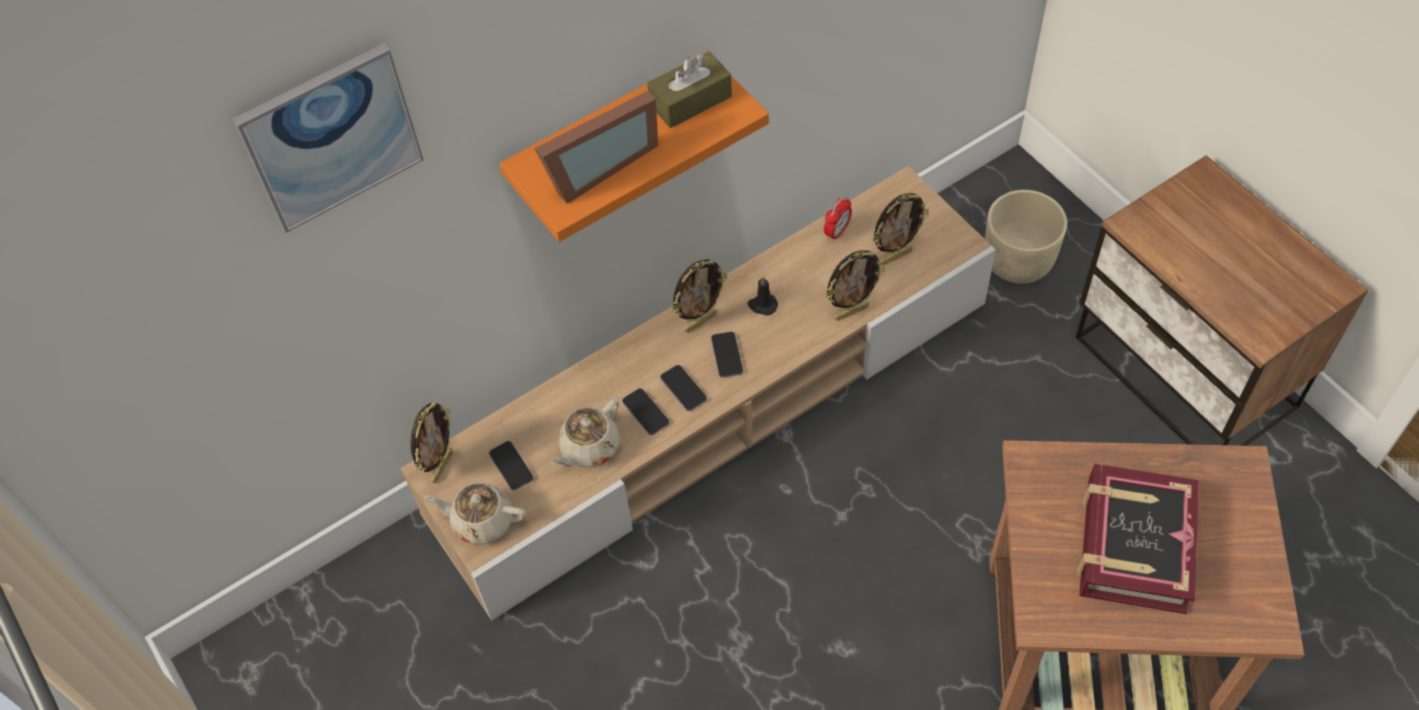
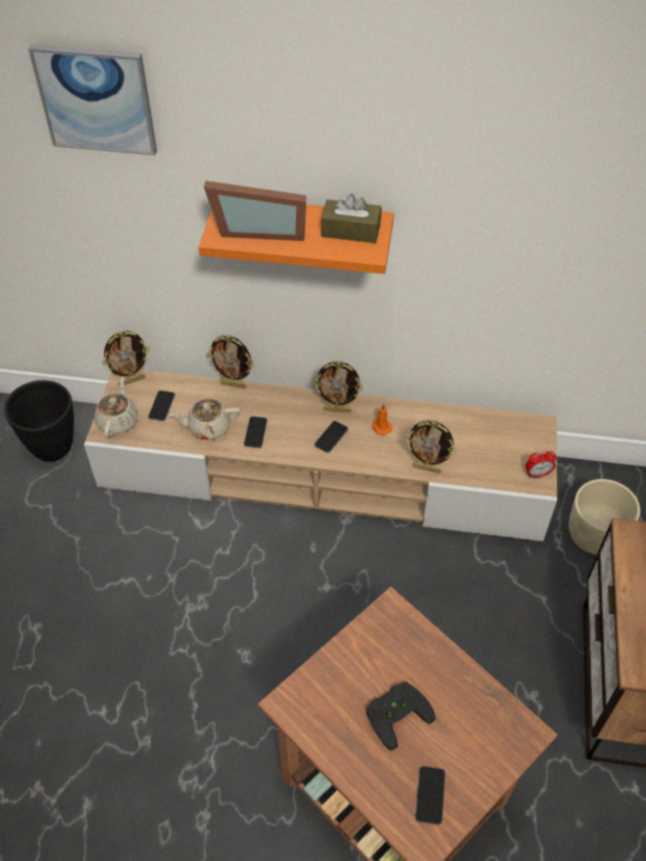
camera: 40 degrees right, 5 degrees down
beige teapot [424,483,526,545] -> beige teapot turned 45 degrees clockwise [94,377,138,438]
phone [660,365,707,411] -> phone moved to [415,766,445,825]
black candle [748,276,778,315] -> orange candle [372,404,392,435]
alarm clock [824,197,852,242] -> alarm clock moved to [525,450,557,478]
picture frame [872,193,929,265] -> picture frame moved to [207,335,254,389]
book [1077,464,1199,614] -> black game controller [366,682,436,751]
none -> black planter [4,380,74,462]

